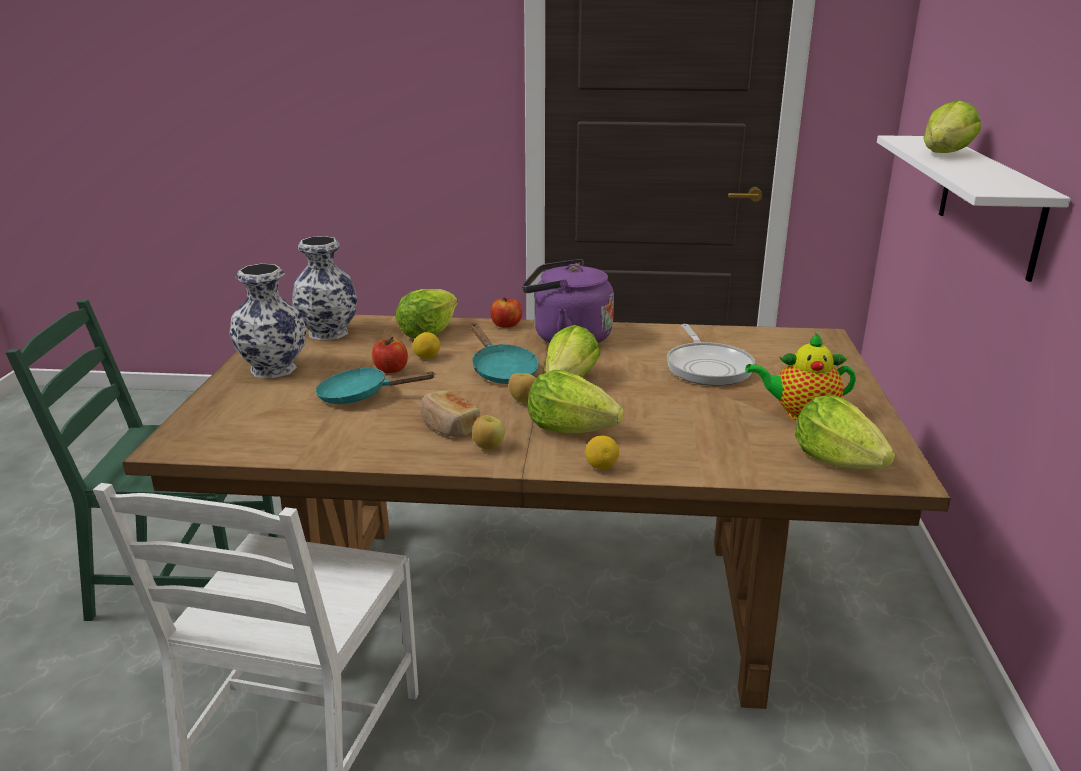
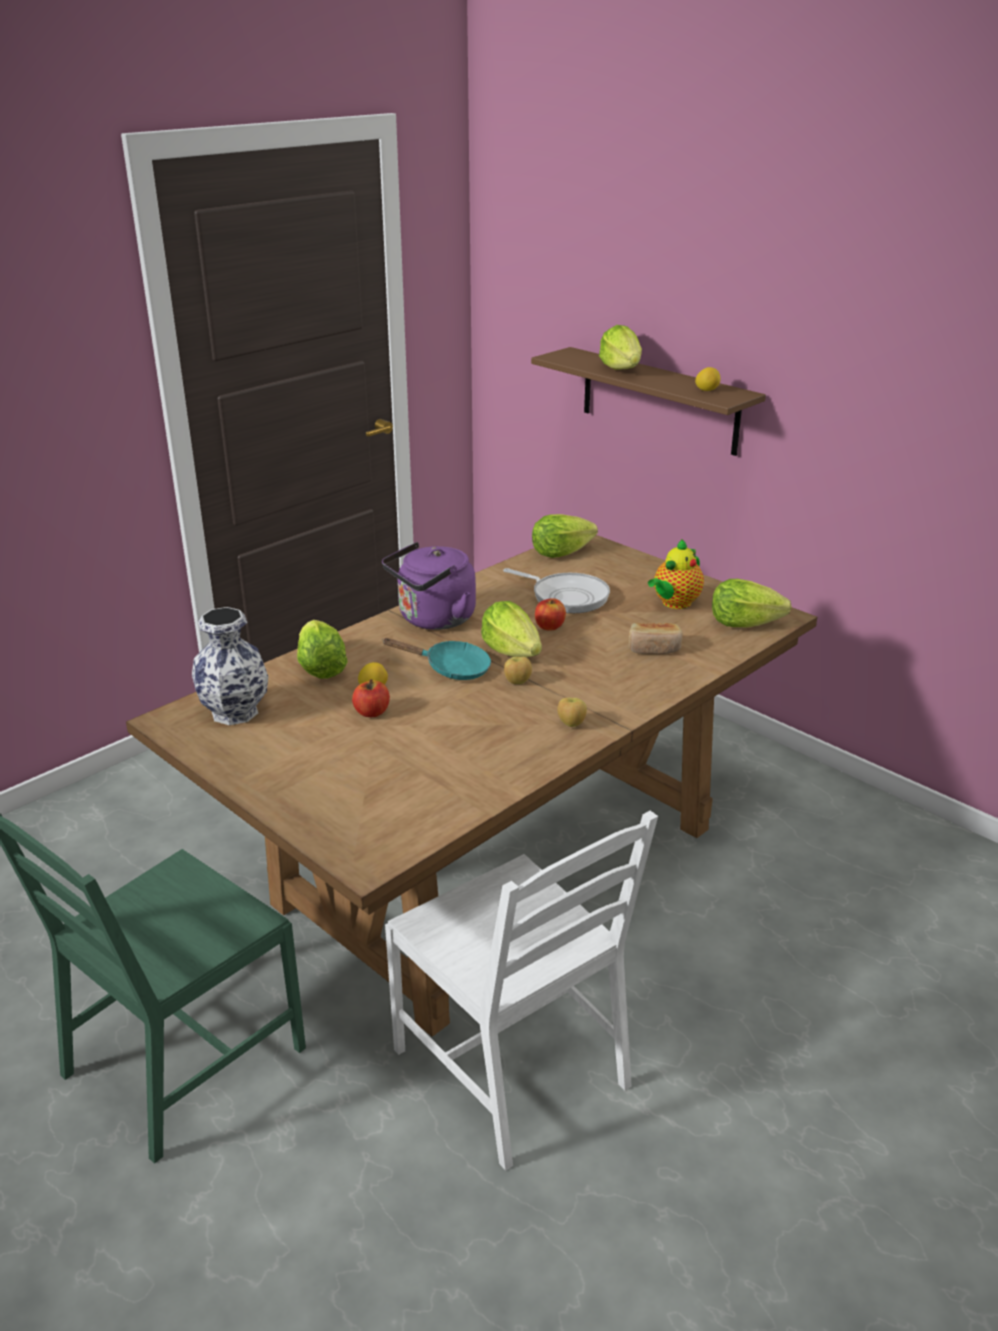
camera: 50 degrees left, 5 degrees up
vase [229,264,307,379] -> none
turquoise frying pan [315,368,436,404] -> none
bread [420,390,480,438] -> bread moved to [628,623,683,654]
apple [490,297,522,328] -> apple moved to [535,598,566,631]
lettuce [528,370,624,434] -> lettuce moved to [532,514,598,558]
lemon [585,436,619,470] -> lemon moved to [695,367,721,391]
white shelf [877,135,1070,282] -> brown shelf [531,347,766,456]

